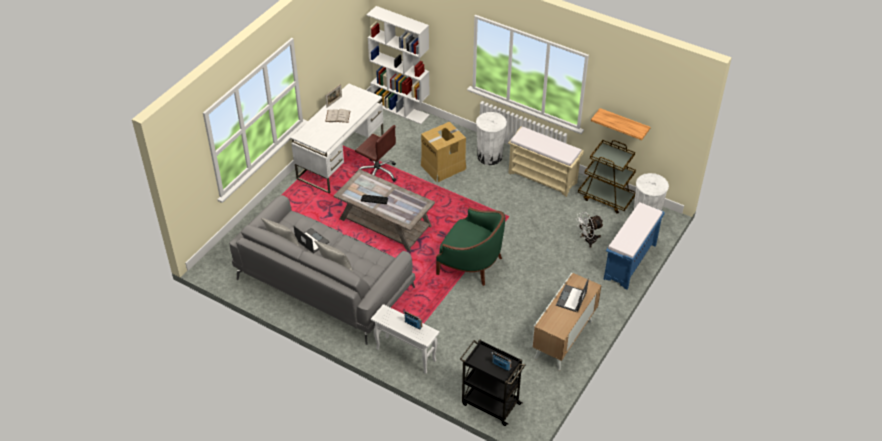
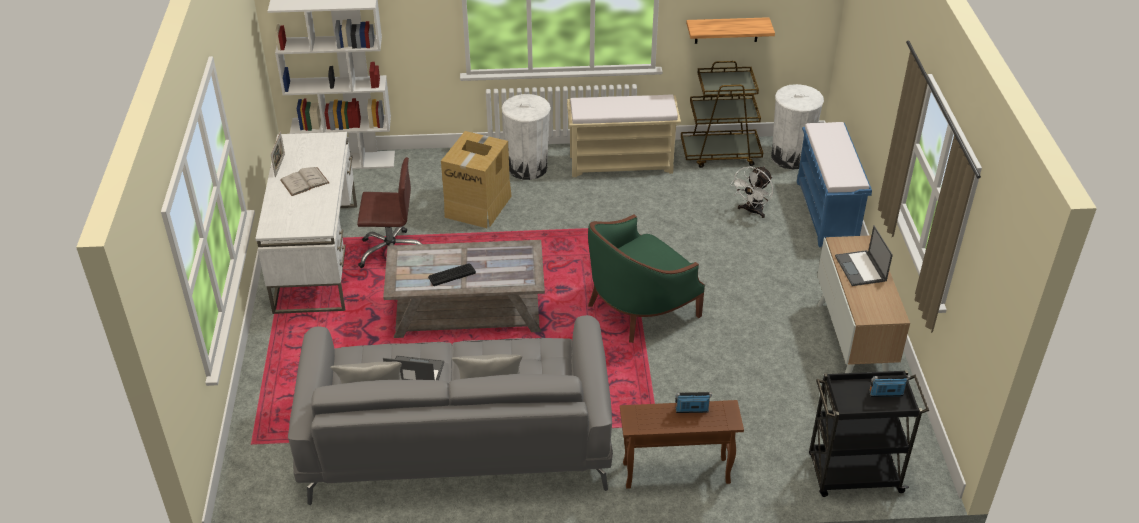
camera: 35 degrees left, 5 degrees down
white side table [371,304,440,374] -> brown side table [620,400,744,489]
green armchair [436,207,505,286] -> green armchair turned 150 degrees clockwise [588,214,705,343]

